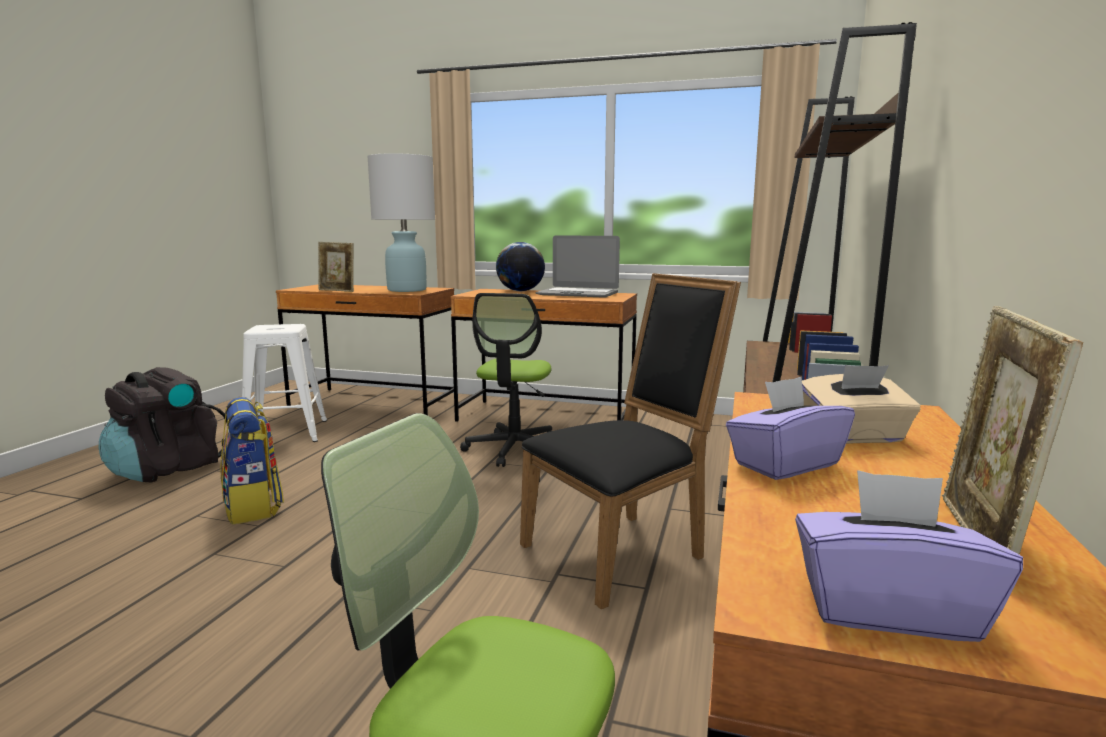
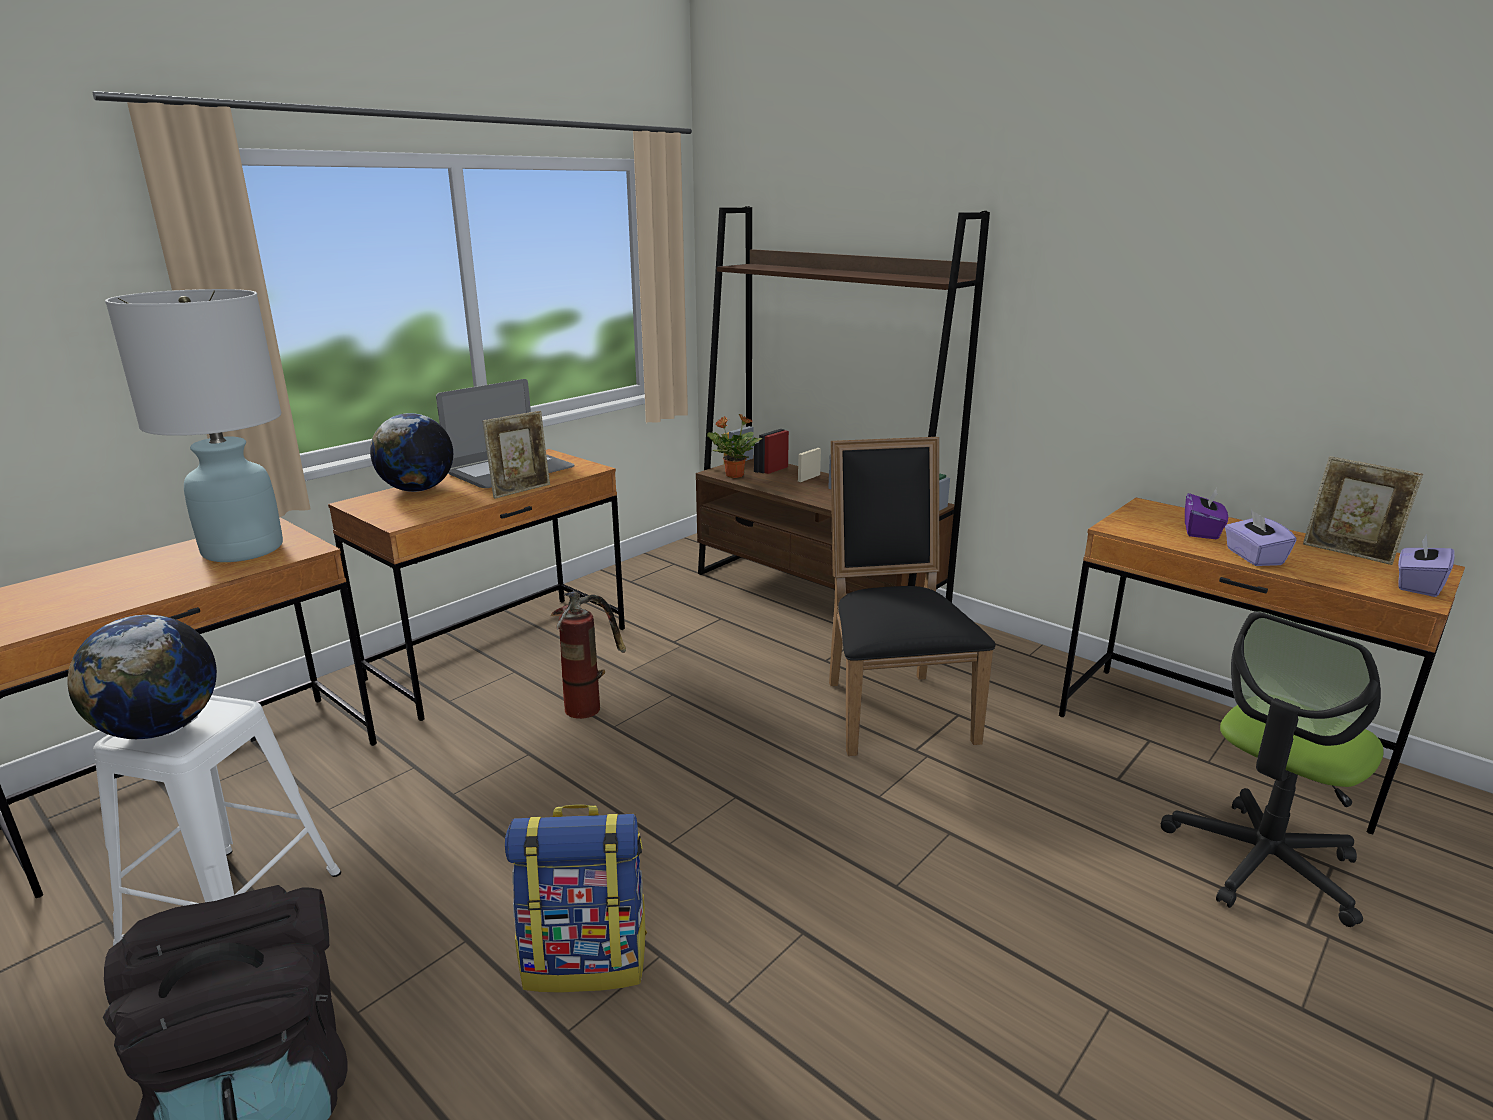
camera: 65 degrees left, 10 degrees up
picture frame [318,242,354,292] -> picture frame moved to [483,411,550,499]
office chair [460,293,552,467] -> fire extinguisher [550,591,626,719]
beige tissue box [802,365,921,444] -> purple tissue box [1185,488,1228,539]
none -> globe [67,615,217,739]
none -> potted plant [707,414,763,478]

